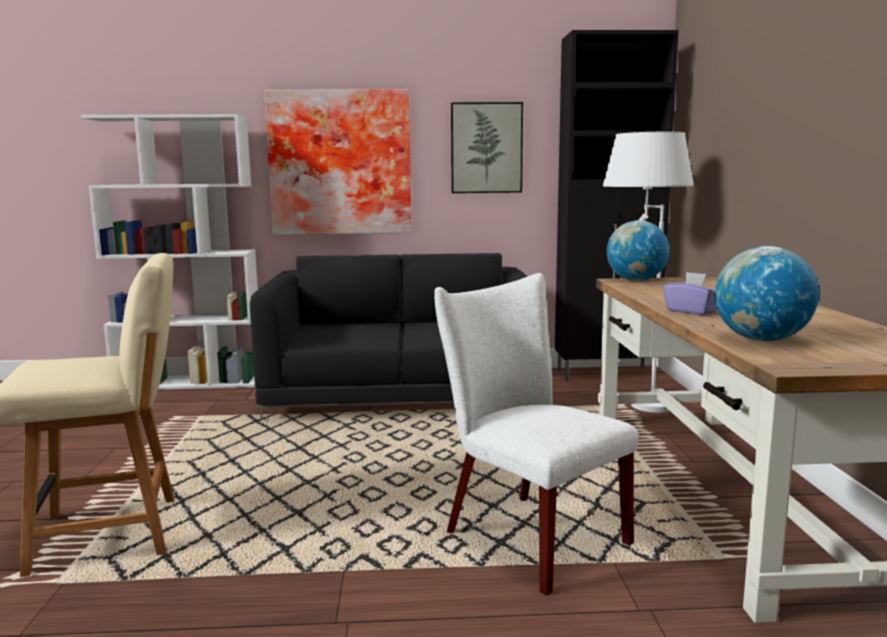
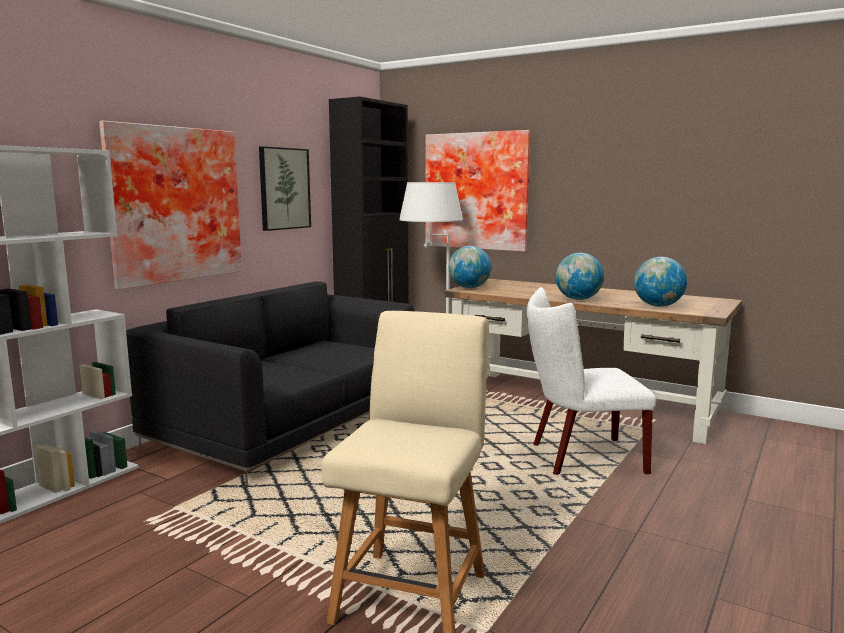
camera: 55 degrees left, 0 degrees up
purple tissue box [663,272,717,315] -> globe [555,253,604,300]
none -> picture [425,130,530,252]

